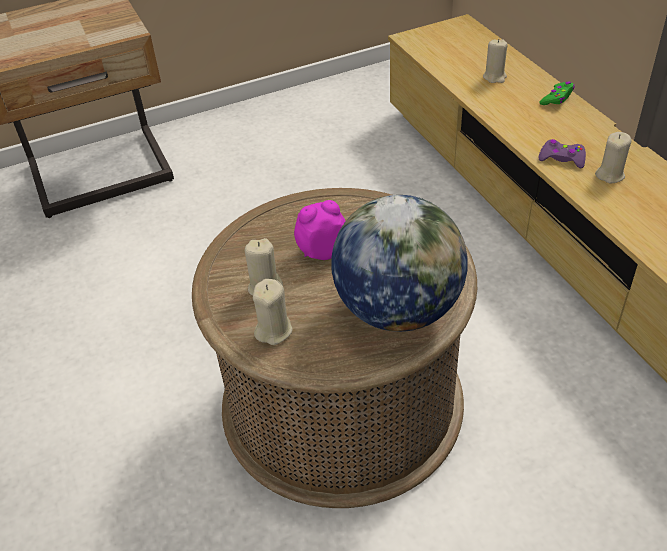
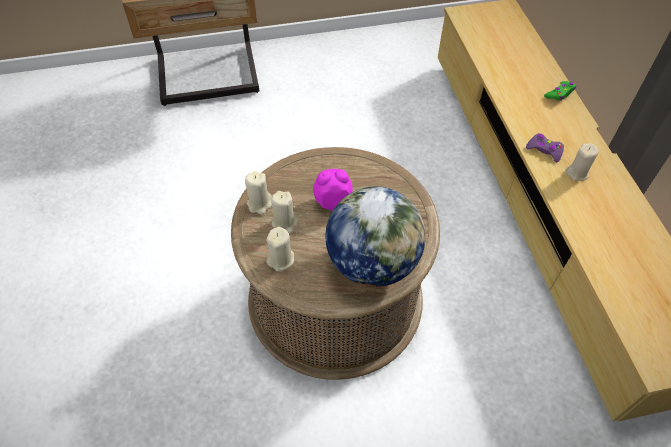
camera: 10 degrees right, 10 degrees up
beige candle [483,39,508,83] -> beige candle moved to [245,171,272,215]

